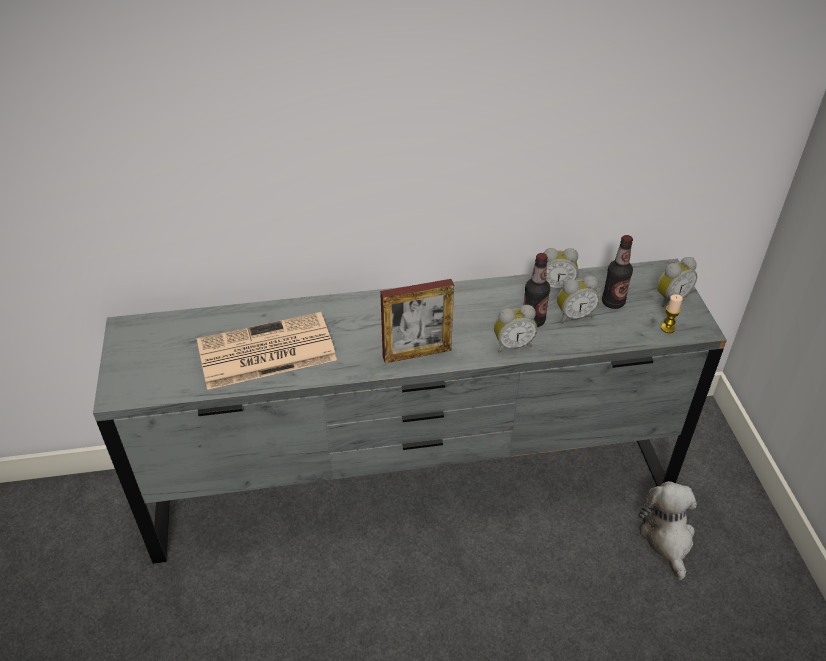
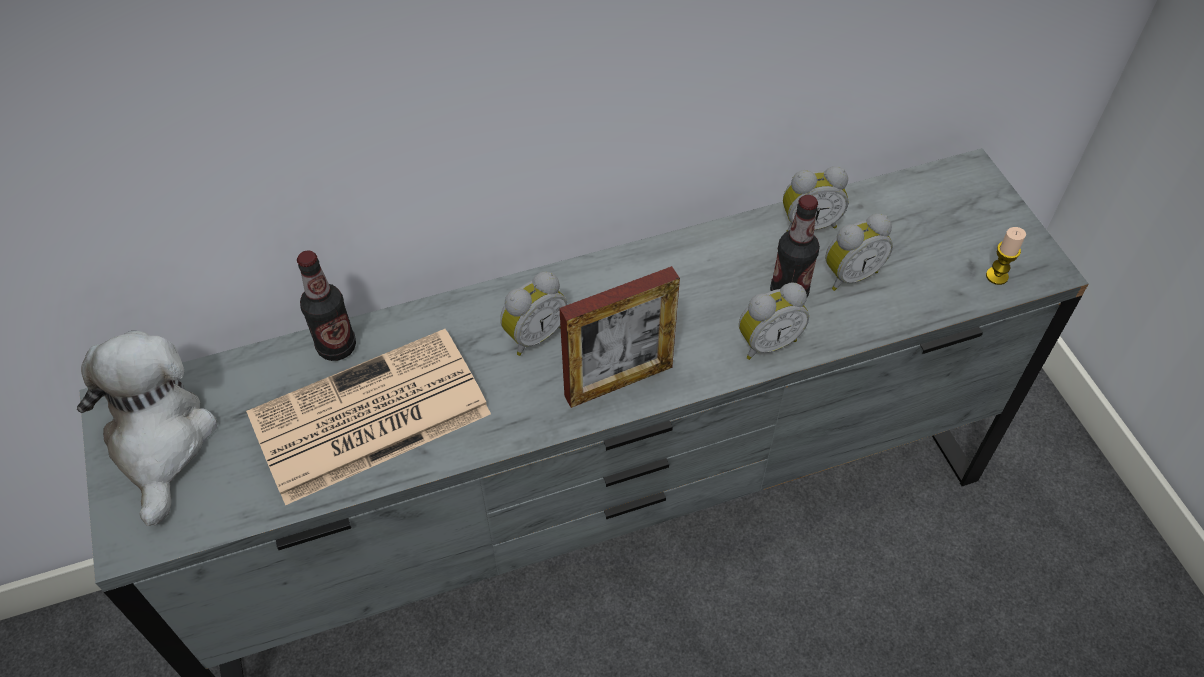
camera: 10 degrees left, 10 degrees up
bottle [602,235,633,309] -> bottle moved to [297,251,356,361]
plush toy [638,481,697,580] -> plush toy moved to [77,331,217,526]
alarm clock [657,257,697,307] -> alarm clock moved to [500,271,567,356]

